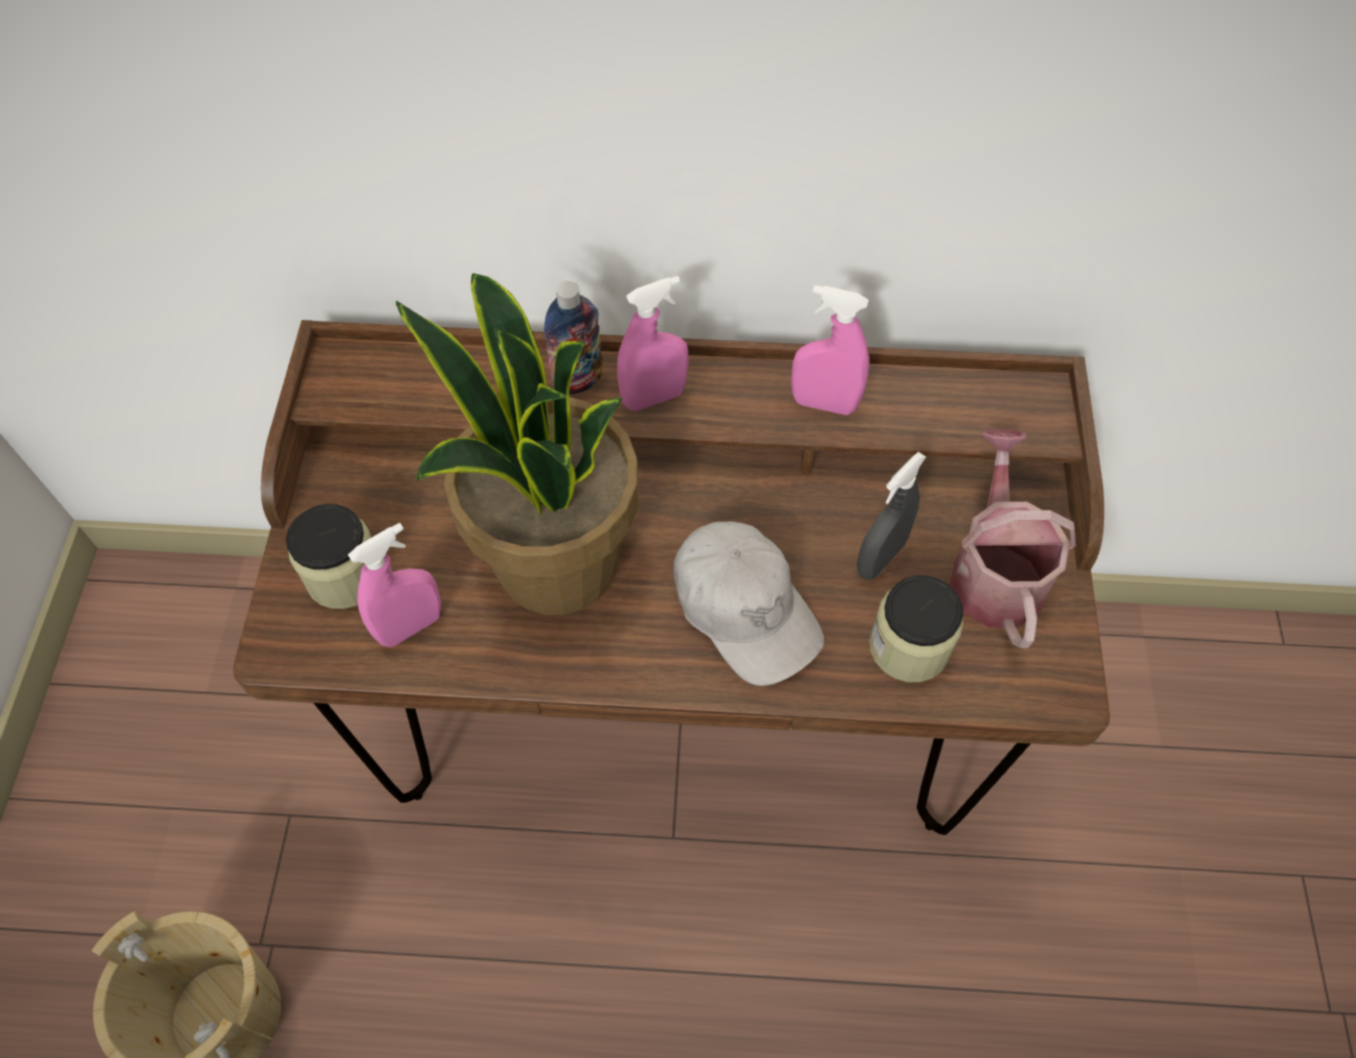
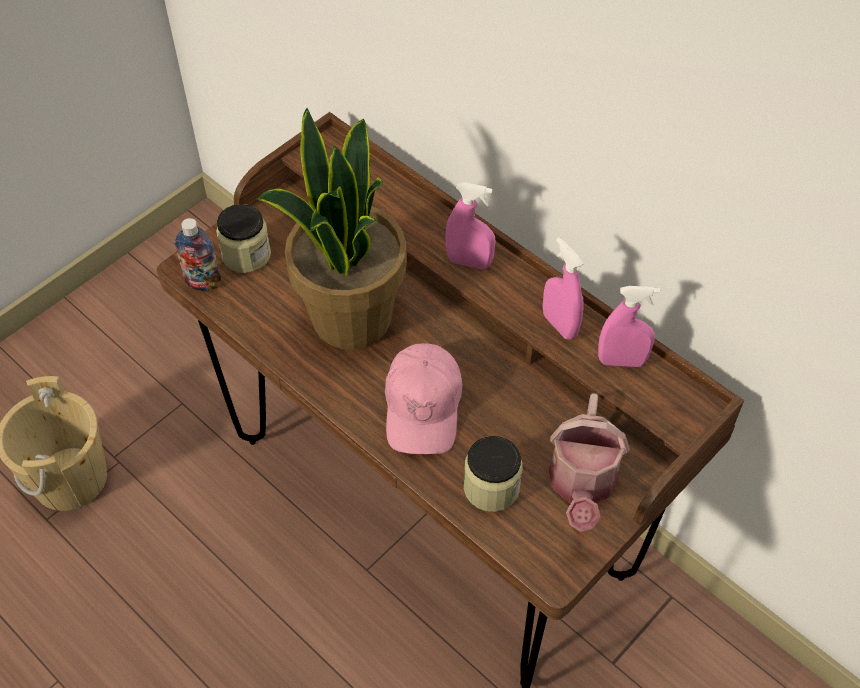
camera: 40 degrees right, 5 degrees down
pink spray bottle [348,523,441,647] -> pink spray bottle moved to [598,286,660,367]
bottle [544,281,603,395] -> bottle moved to [174,218,221,291]
white cap [674,522,824,686] -> pink cap [385,343,462,454]
grey spray bottle [857,452,926,580] -> none
watering can [950,429,1076,648] -> watering can turned 150 degrees clockwise [549,393,629,532]

